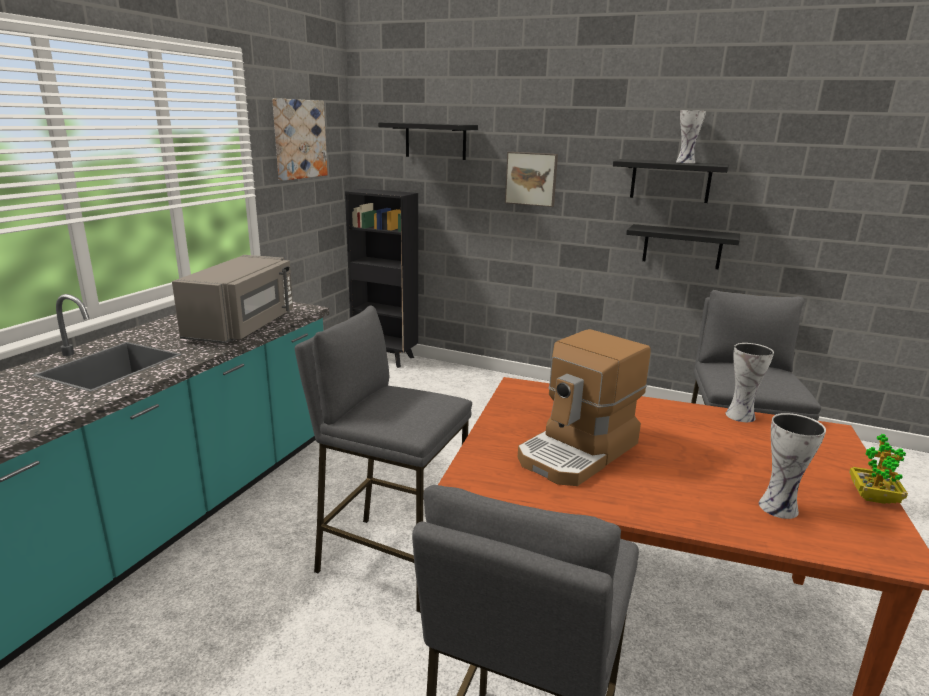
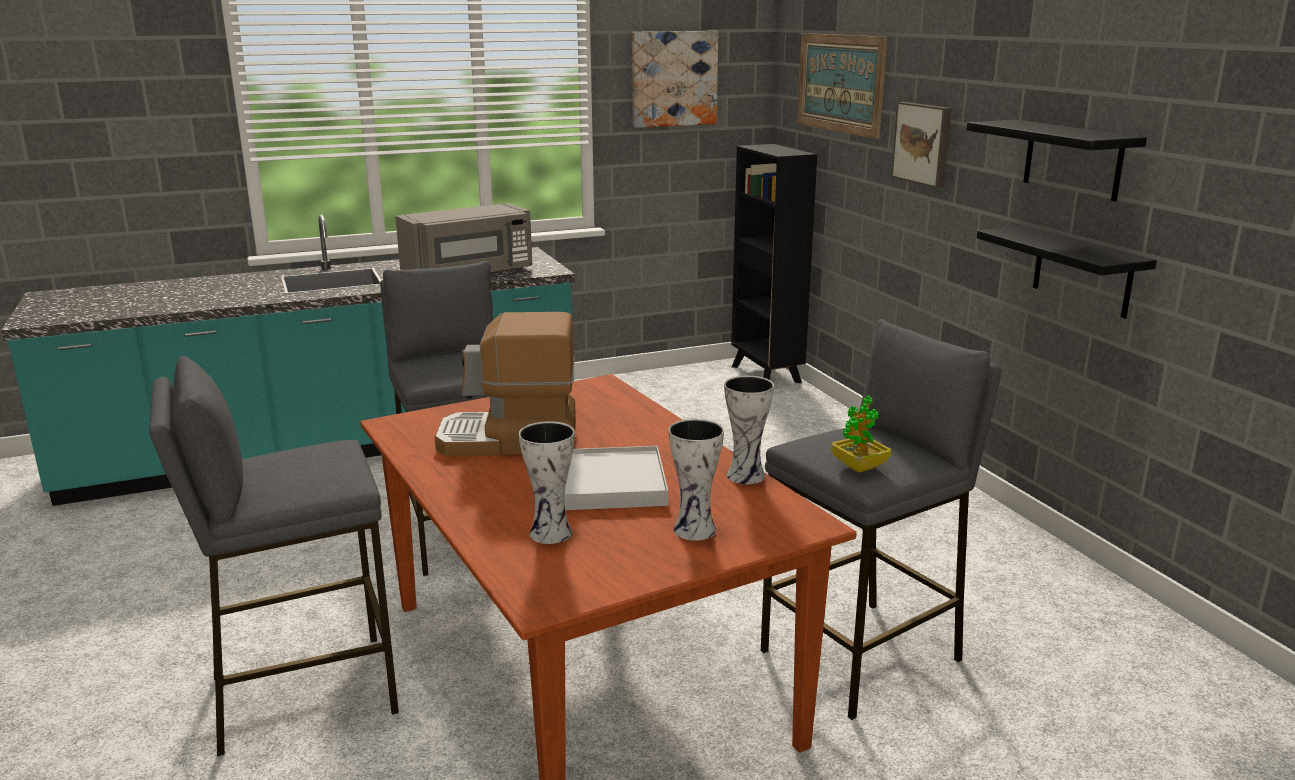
camera: 45 degrees right, 0 degrees up
black shelf [378,122,478,160] -> picture [797,33,887,139]
vase [676,110,706,163] -> vase moved to [669,419,724,541]
potted plant [849,434,908,504] -> potted plant moved to [831,395,891,473]
none -> white tray [564,446,668,510]

